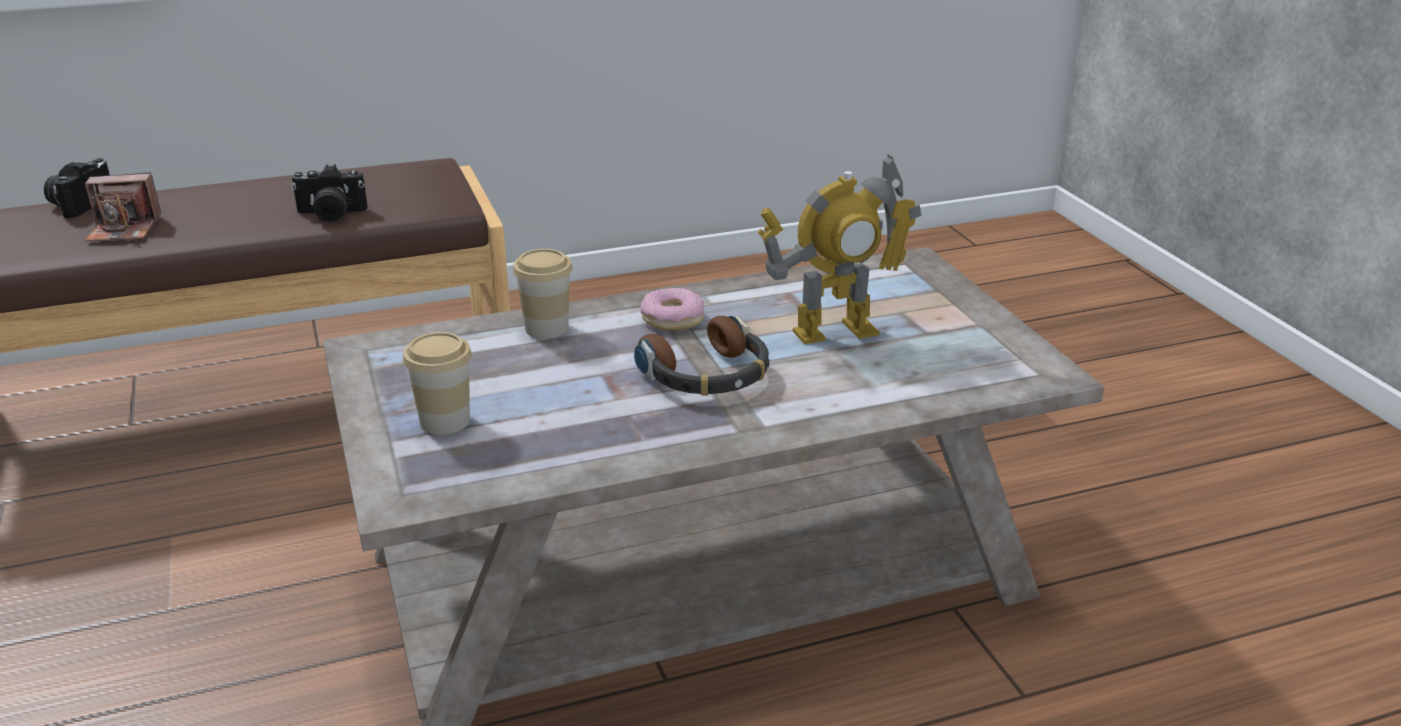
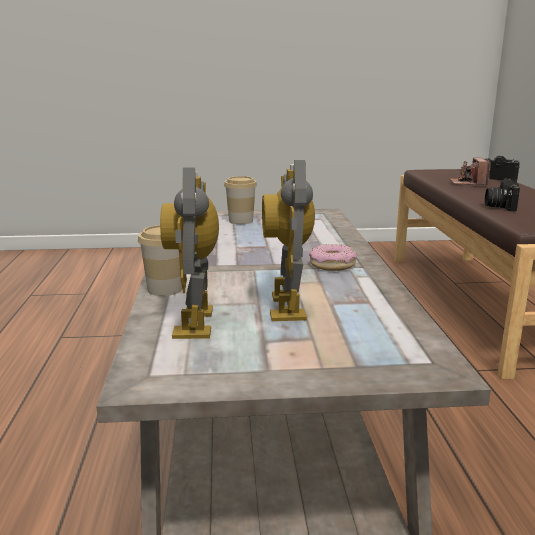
camera: 105 degrees right, 10 degrees down
cup [513,249,572,339] -> cup moved to [138,225,183,296]
headphones [634,316,769,396] -> none
none -> toy robot [160,167,219,339]

